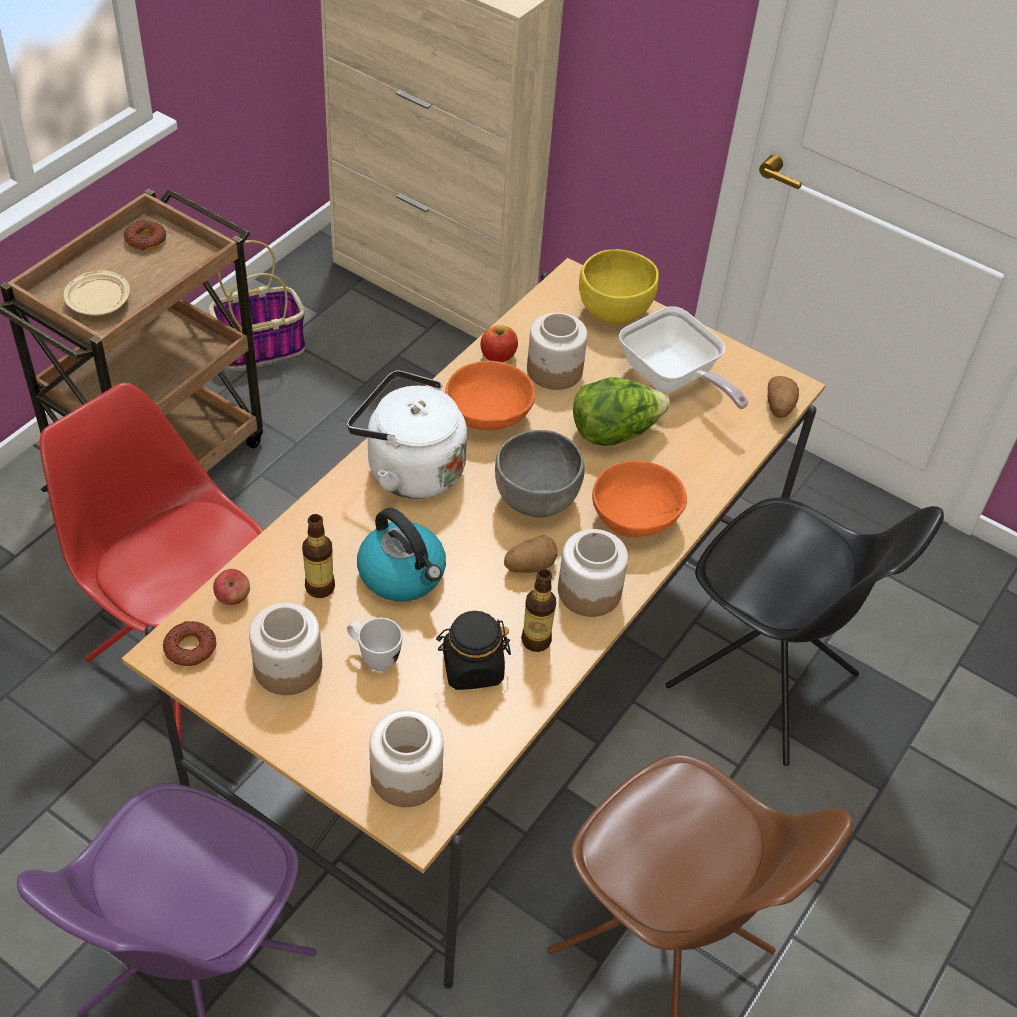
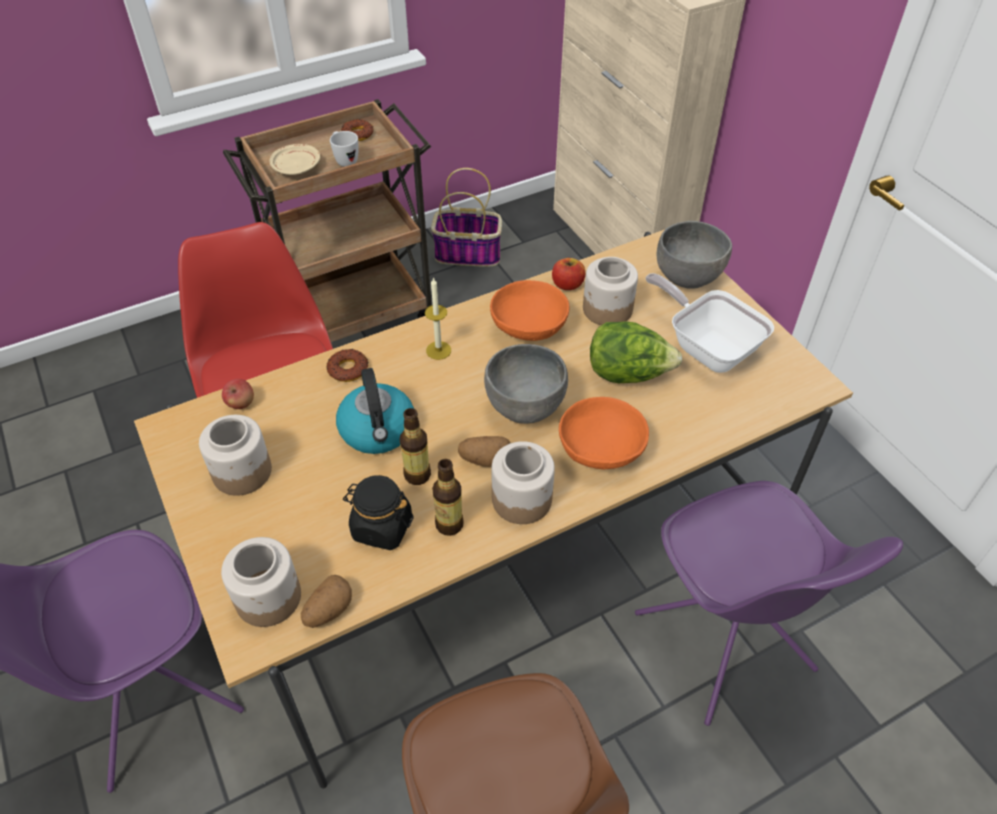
camera: 30 degrees right, 0 degrees up
donut [163,621,216,666] -> donut moved to [327,349,368,382]
bottle [302,514,335,598] -> bottle moved to [399,408,431,485]
white kettle [347,370,467,499] -> candle [425,277,451,360]
white mug [347,618,403,671] -> white mug moved to [330,131,358,167]
yellow bowl [579,249,659,324] -> grey bowl [657,221,732,289]
frying pan [619,306,749,409] -> frying pan turned 150 degrees clockwise [645,273,774,373]
black chair [665,498,944,766] -> purple chair [635,481,903,726]
potato [767,376,799,418] -> potato moved to [301,575,352,628]

